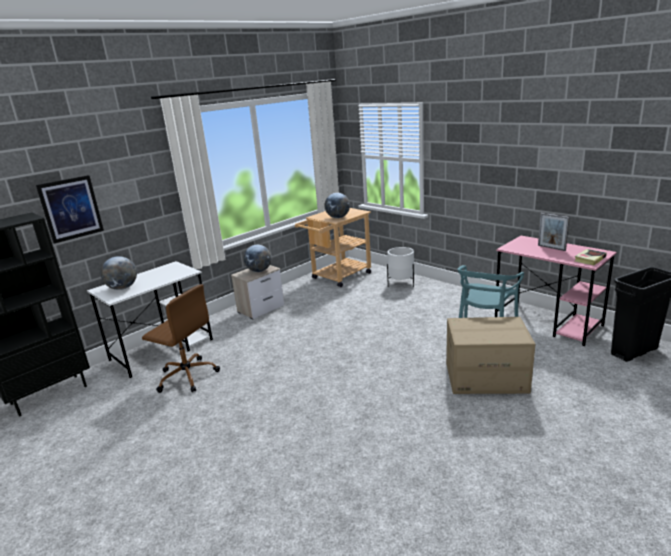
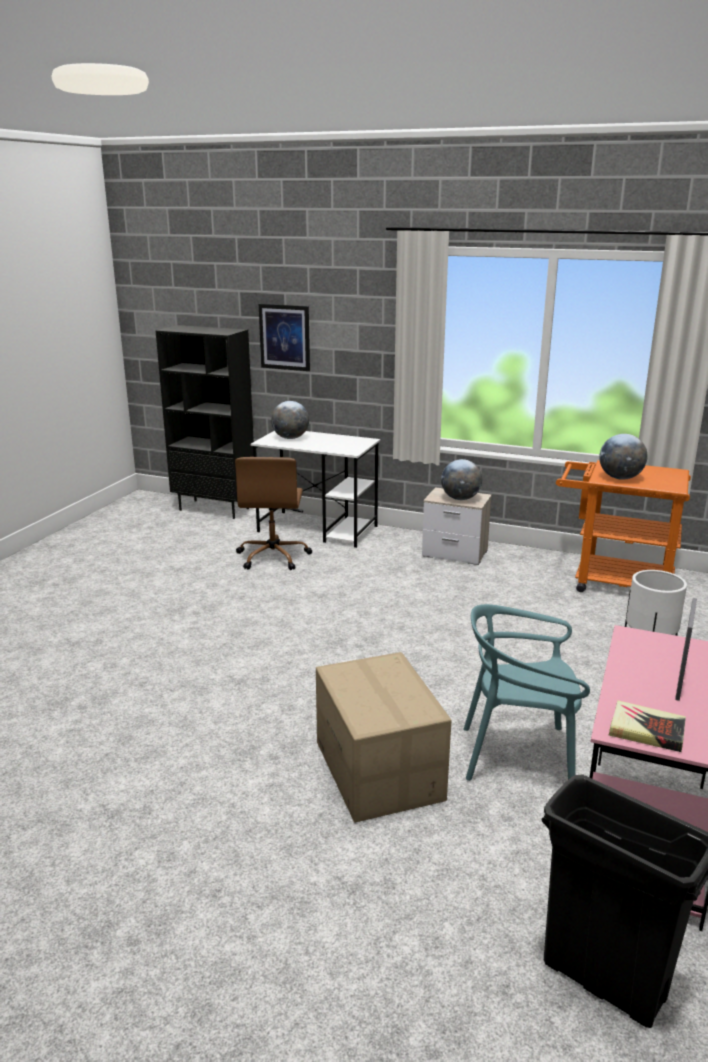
camera: 65 degrees right, 0 degrees up
beige cart [295,208,371,287] -> orange cart [556,460,691,592]

